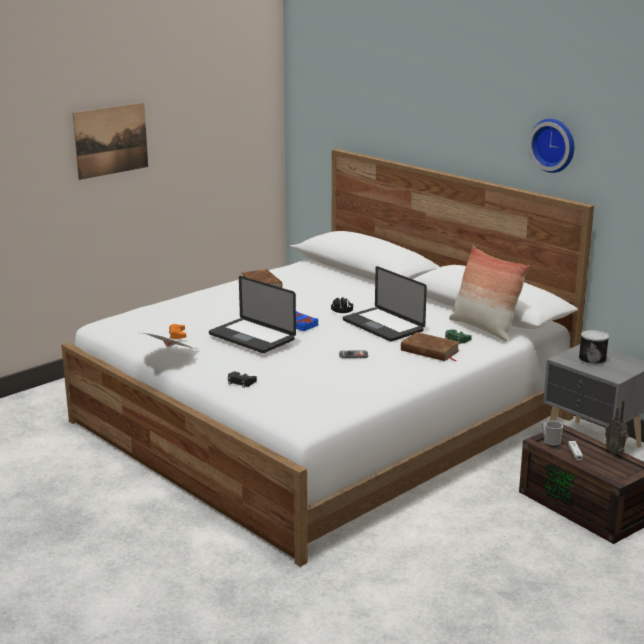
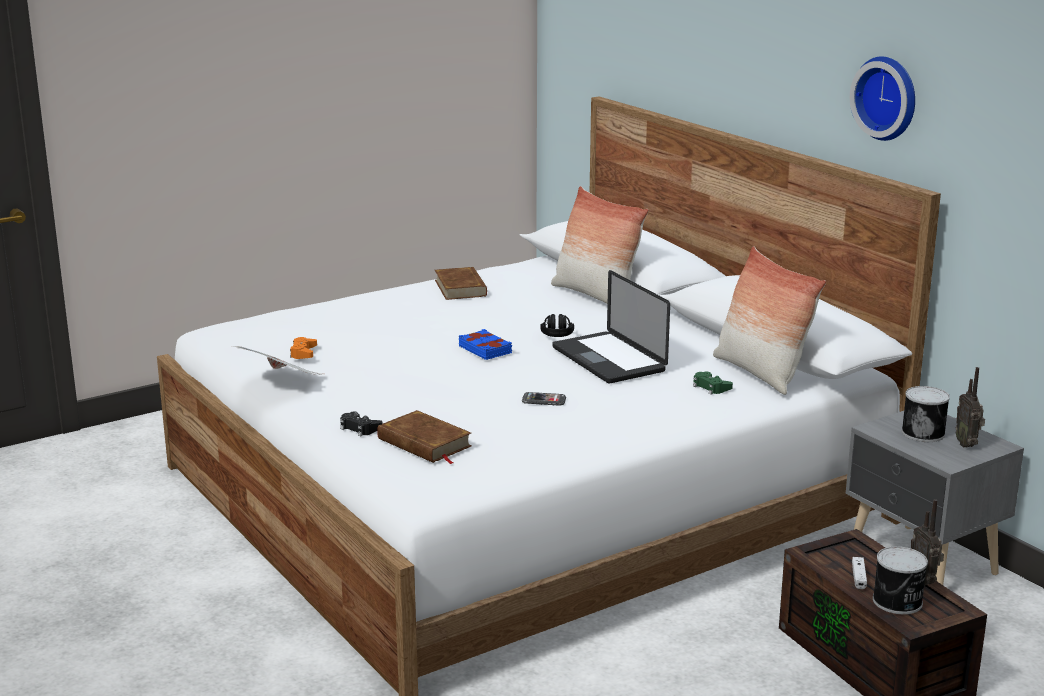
camera: 10 degrees right, 0 degrees up
picture [73,103,148,180] -> none
laptop [209,276,296,353] -> none
brown book [401,332,460,361] -> brown book moved to [377,410,471,464]
mug [541,421,563,447] -> none
none -> pillow [551,186,649,304]
none -> can [873,546,928,614]
none -> radio [956,367,985,447]

